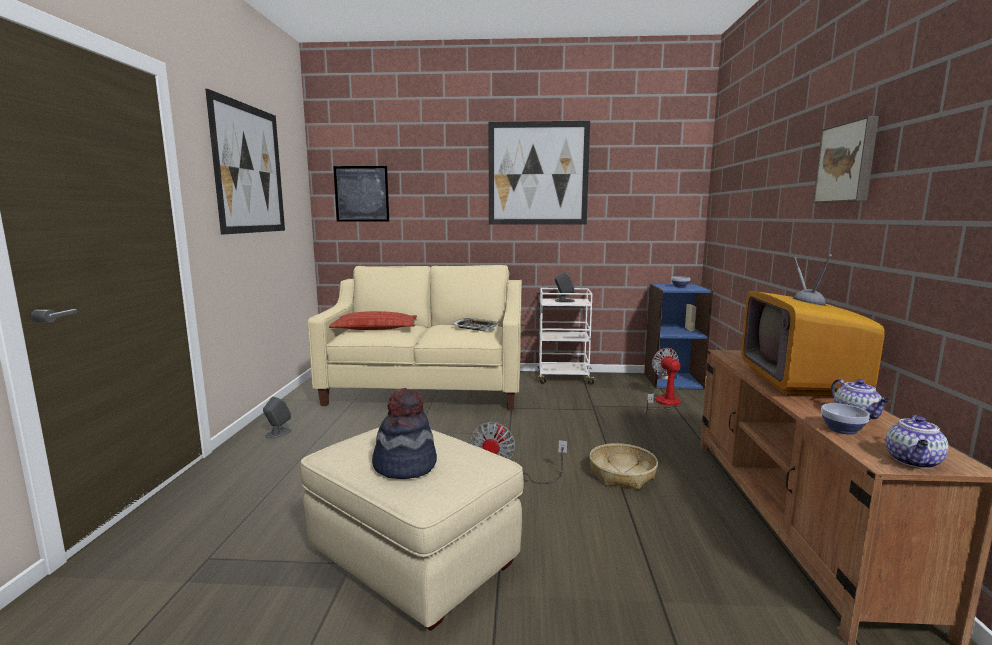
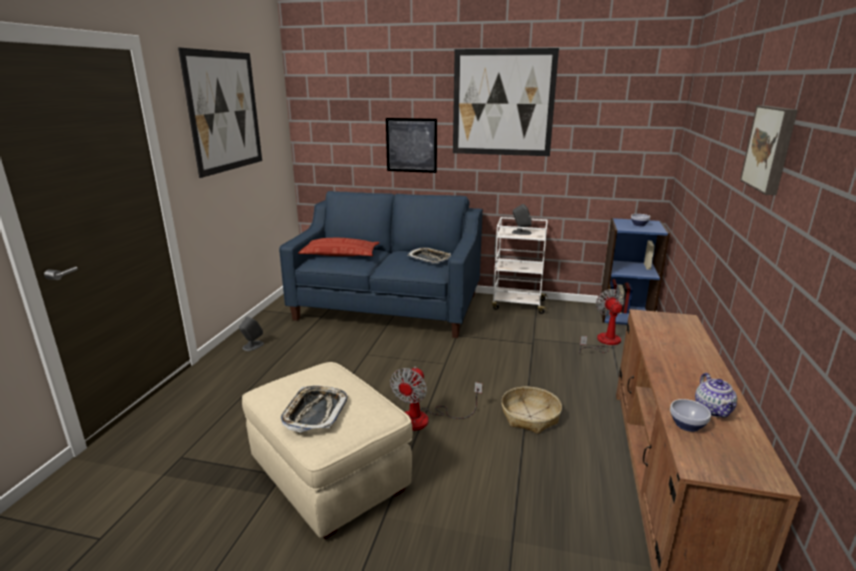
camera: 10 degrees right, 10 degrees up
beige sofa [308,265,522,410] -> blue sofa [279,191,483,338]
picture [333,166,389,222] -> picture moved to [386,118,437,173]
hat [372,388,437,479] -> tray [281,385,348,433]
television [741,254,885,397] -> none
teapot [885,415,948,468] -> none

